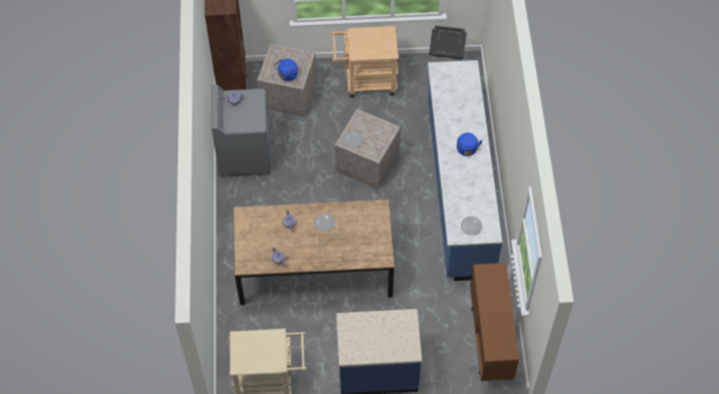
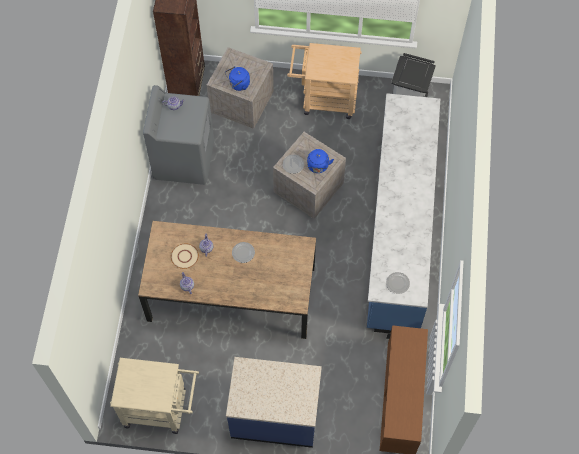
camera: 10 degrees right, 5 degrees up
blue kettle [457,133,483,156] -> blue kettle moved to [307,149,334,173]
none -> beige plate [171,243,199,269]

